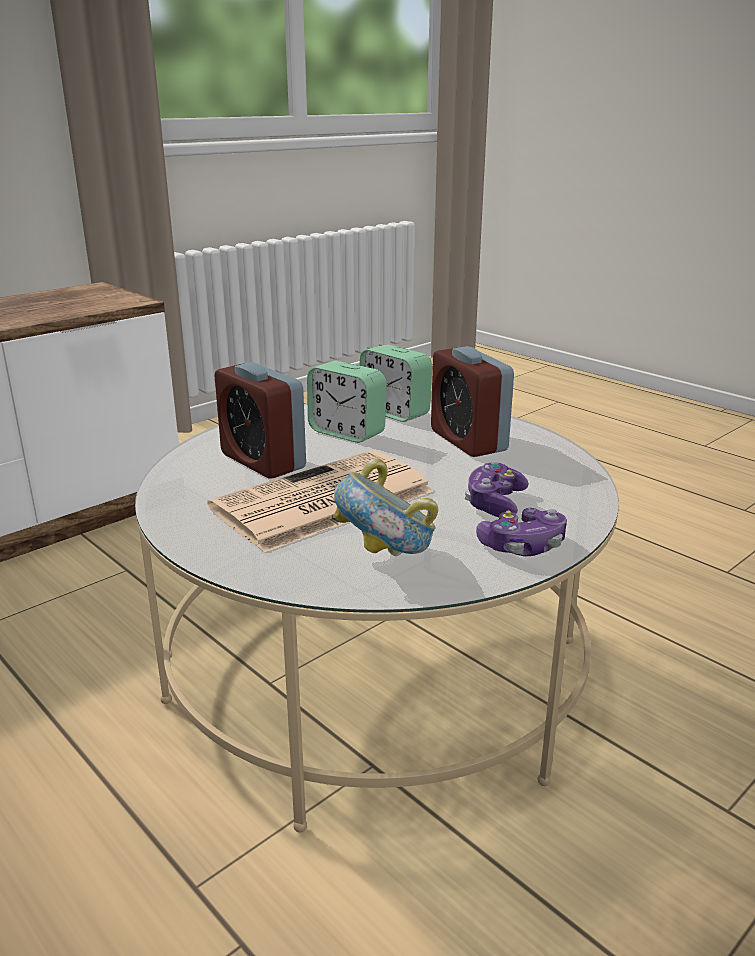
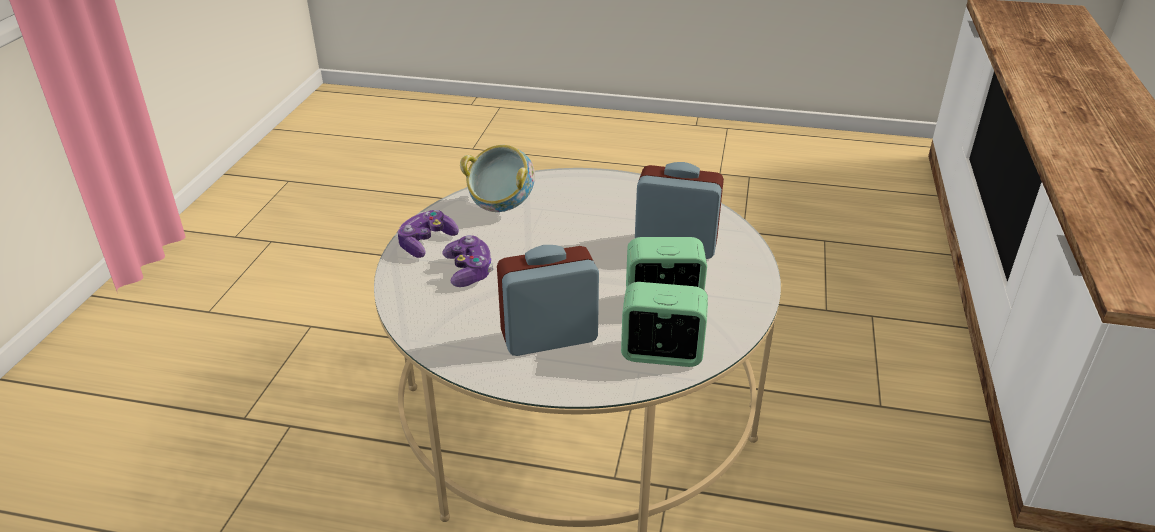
camera: 145 degrees right, 10 degrees up
newspaper [208,450,434,553] -> none
alarm clock [431,346,514,457] -> alarm clock turned 45 degrees counterclockwise [497,245,599,356]

